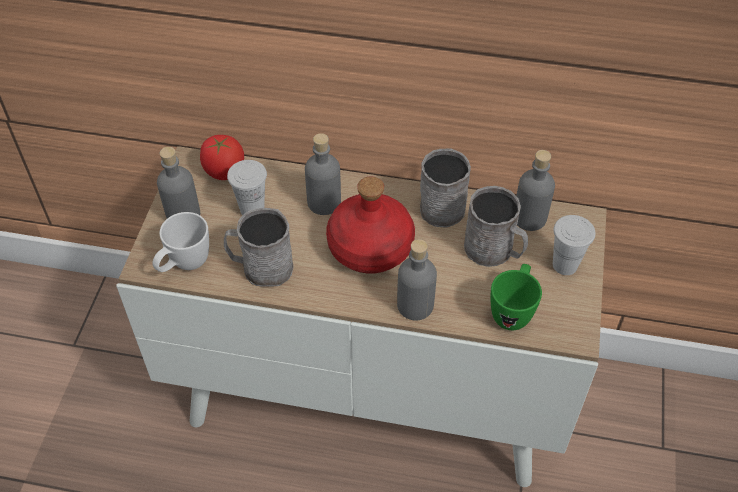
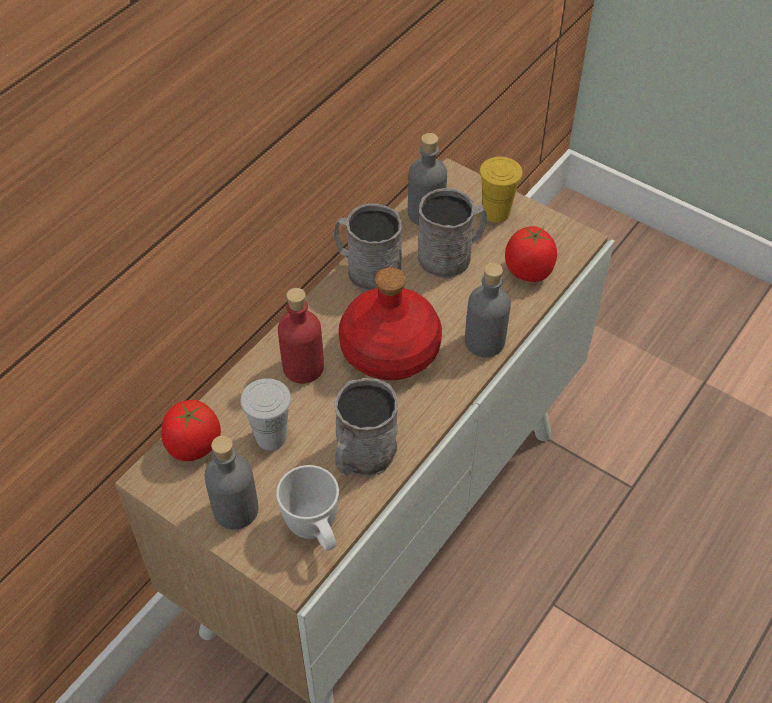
camera: 65 degrees left, 0 degrees up
grey bottle [305,133,341,215] -> red bottle [278,288,324,384]
green mug [491,264,542,330] -> tomato [505,226,557,282]
white cup [553,215,595,275] -> yellow cup [480,157,522,223]

